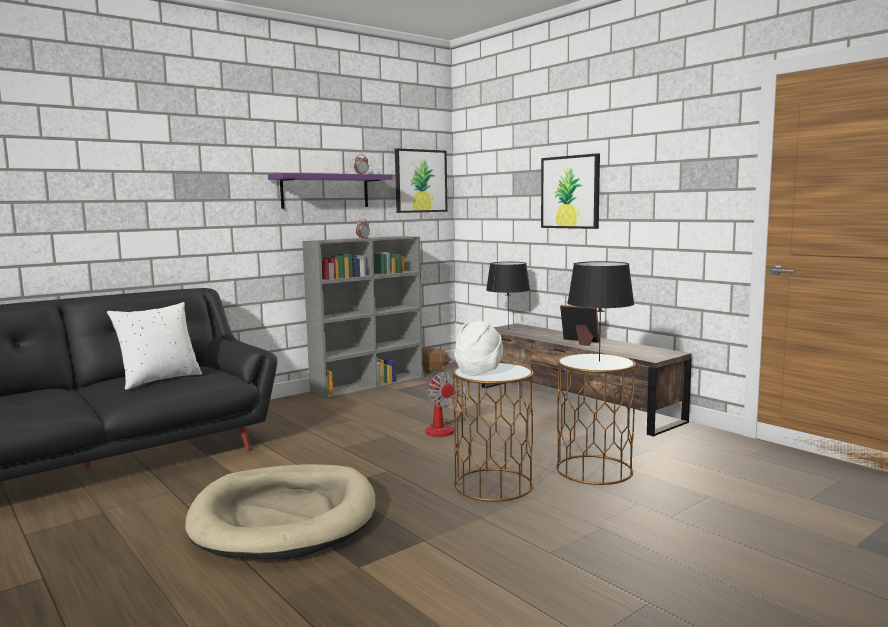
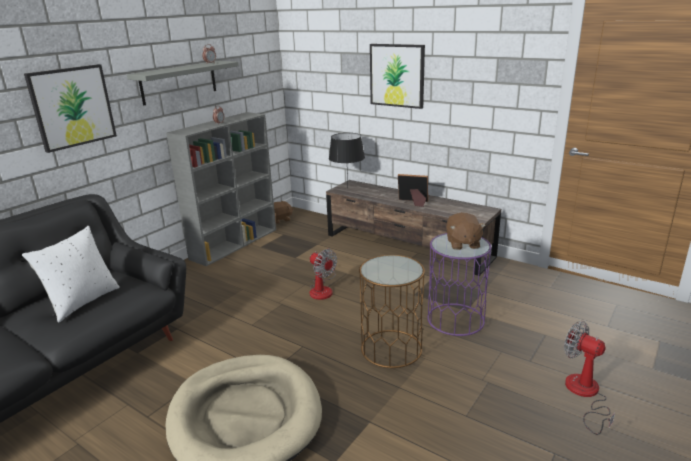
camera: 15 degrees left, 15 degrees up
purple shelf [268,173,393,209] -> grey shelf [127,61,239,105]
picture [395,148,448,213] -> picture moved to [24,64,117,153]
white hat [454,320,503,375] -> none
brown side table [556,353,636,485] -> purple side table [427,233,491,336]
black table lamp [567,261,634,361] -> brown plush toy [446,212,486,250]
none -> fan [564,321,615,435]

